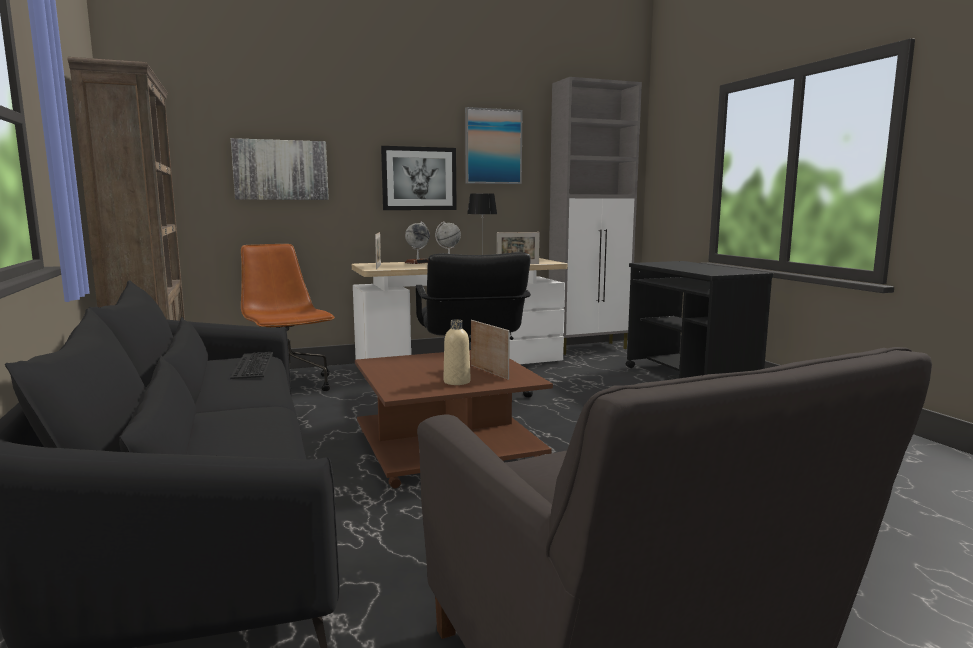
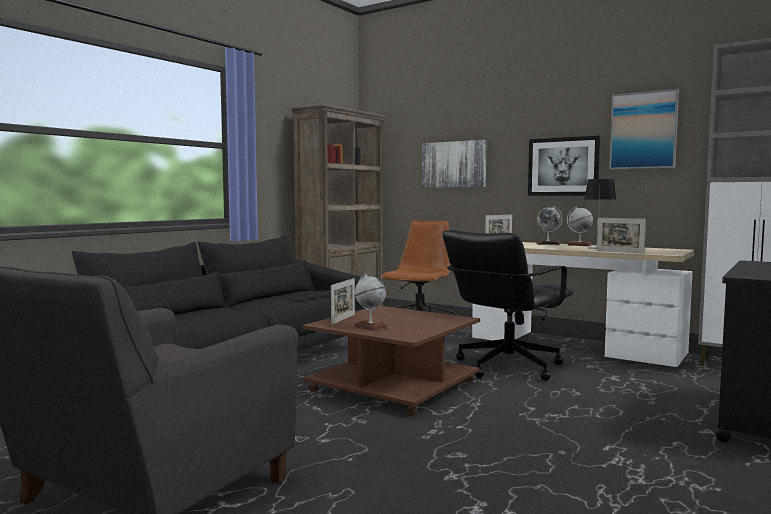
camera: 55 degrees right, 5 degrees down
beige bottle [444,319,471,385] -> globe [354,274,388,331]
picture frame [471,320,510,380] -> picture frame moved to [331,278,355,325]

